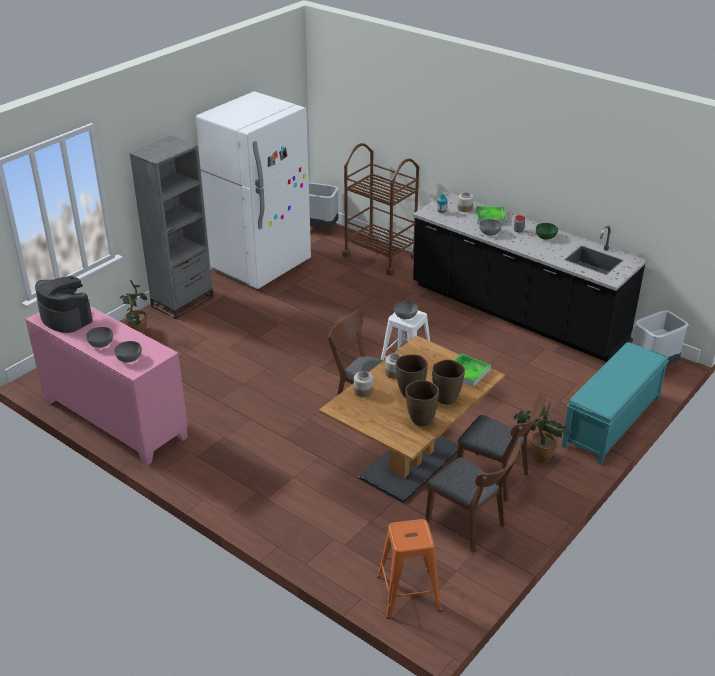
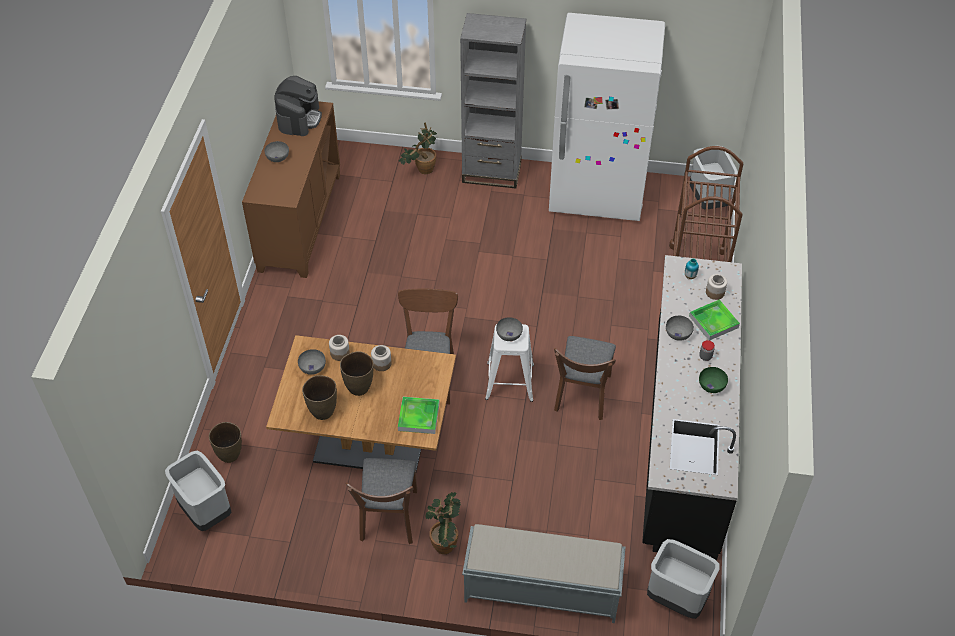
camera: 60 degrees right, 15 degrees up
pink cabinet [25,306,188,466] -> brown cabinet [242,101,340,278]
grey bowl [114,341,142,363] -> grey bowl moved to [298,349,326,375]
orange stool [377,519,442,619] -> grey trash can [165,451,232,531]
brown chair [425,442,521,553] -> brown chair moved to [554,336,616,420]
brown vase [432,360,465,404] -> brown vase moved to [209,422,242,463]
turquoise bench [562,342,669,465] -> grey bench [462,524,626,623]

